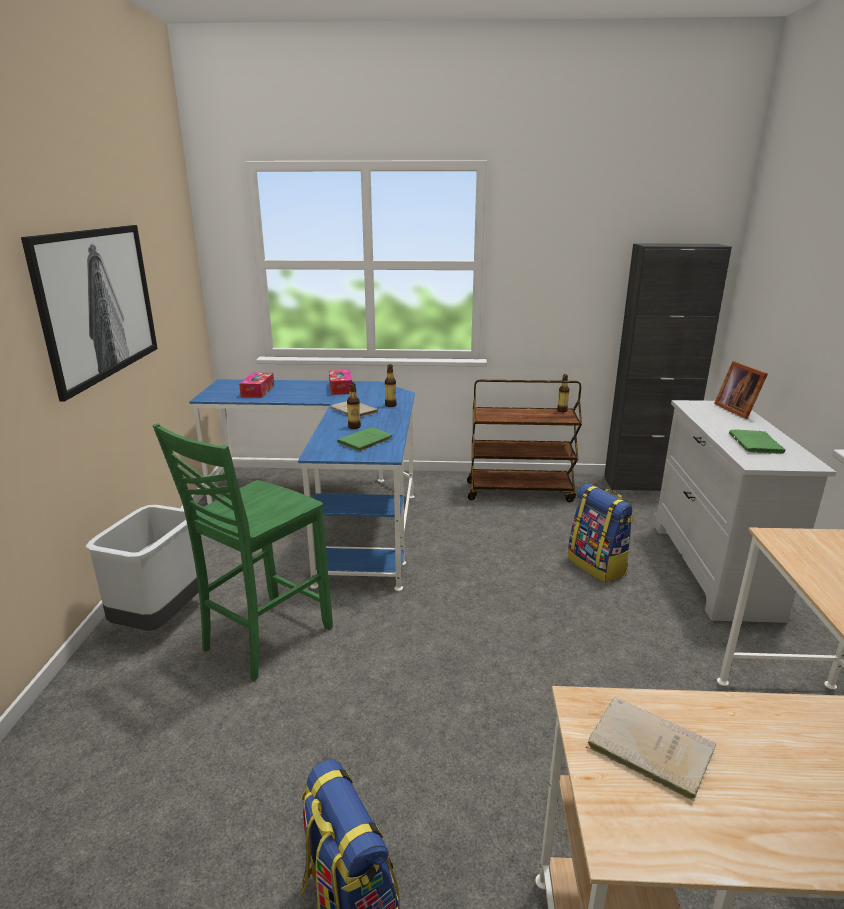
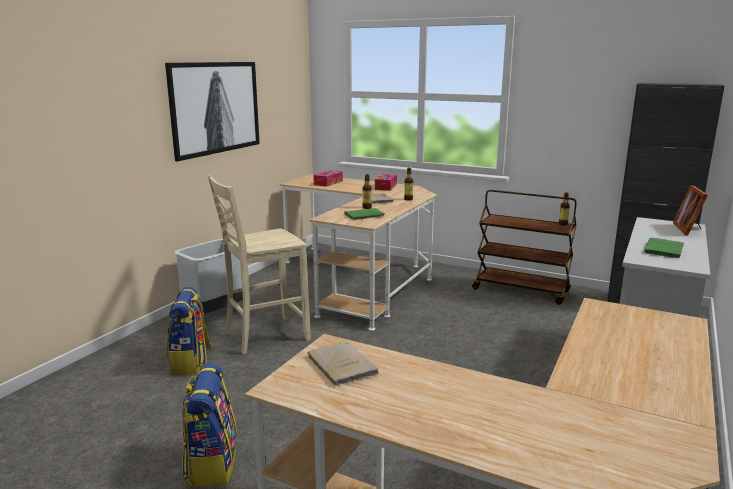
camera: 25 degrees right, 5 degrees down
green chair [153,423,333,681] -> beige chair [208,175,311,355]
blue desk [189,379,415,591] -> beige desk [280,175,437,331]
backpack [567,484,634,583] -> backpack moved to [167,287,211,375]

